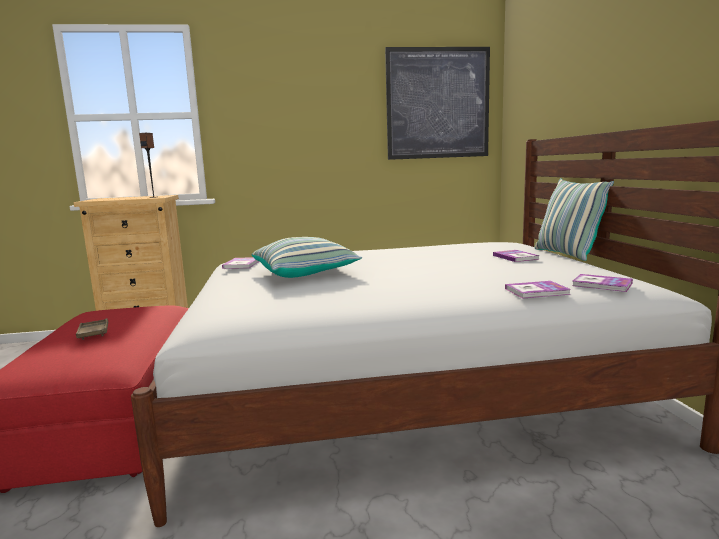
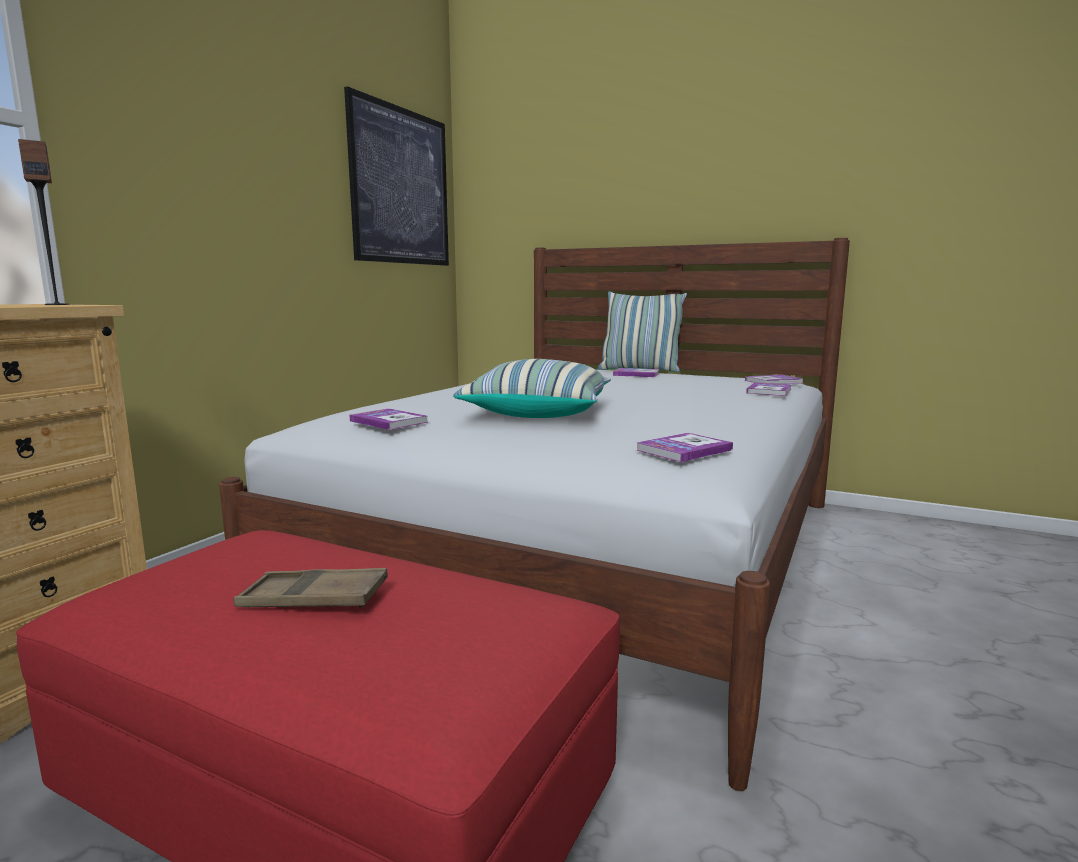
camera: 55 degrees left, 0 degrees up
none -> book [636,433,733,462]

